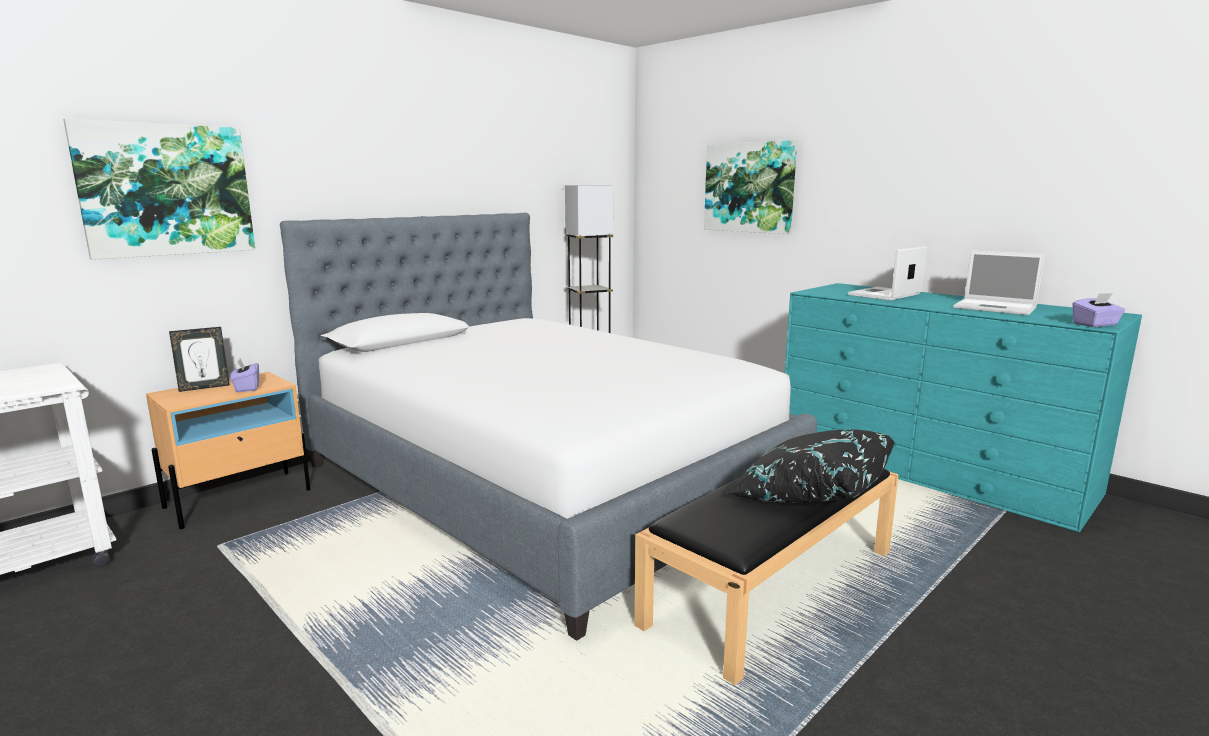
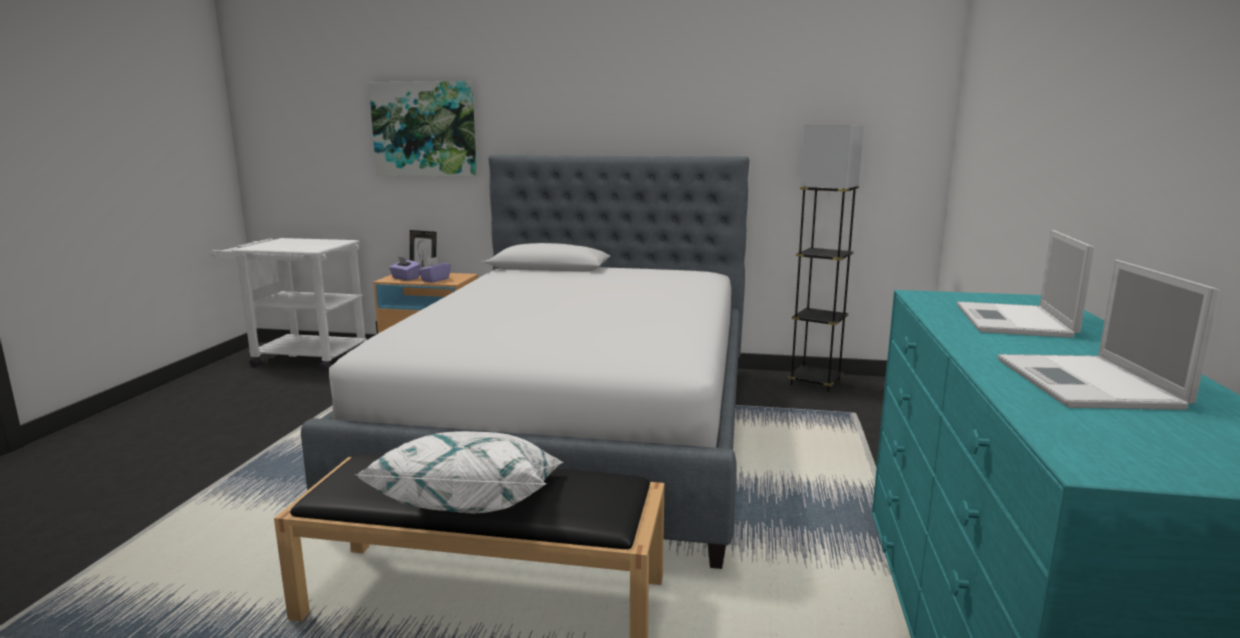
camera: 55 degrees right, 0 degrees up
picture [704,140,797,234] -> none
black pillow [726,429,895,503] -> white pillow [355,431,564,513]
laptop [848,246,927,300] -> laptop turned 90 degrees counterclockwise [957,230,1095,338]
purple tissue box [1072,293,1125,327] -> purple tissue box moved to [389,257,421,281]

